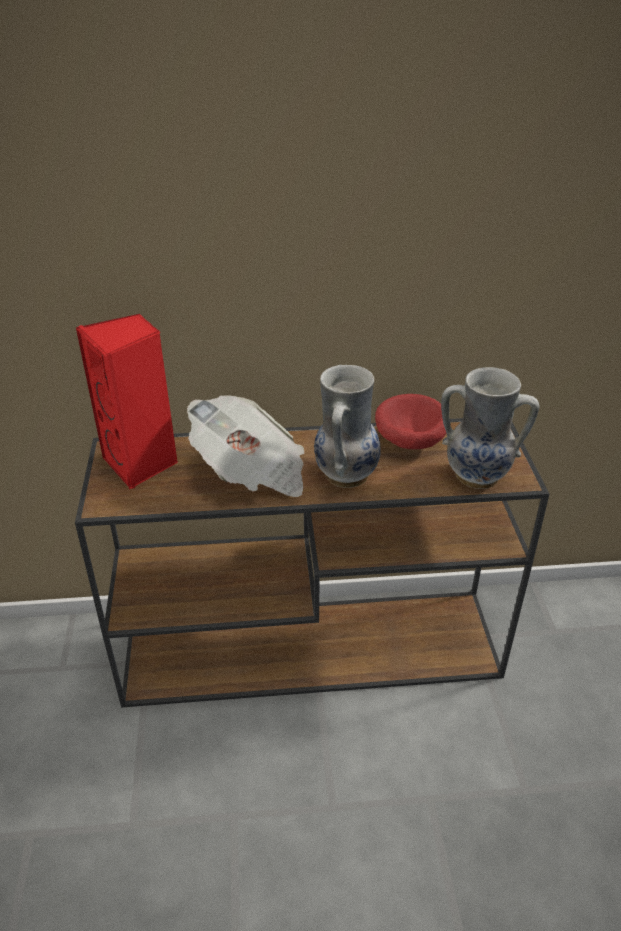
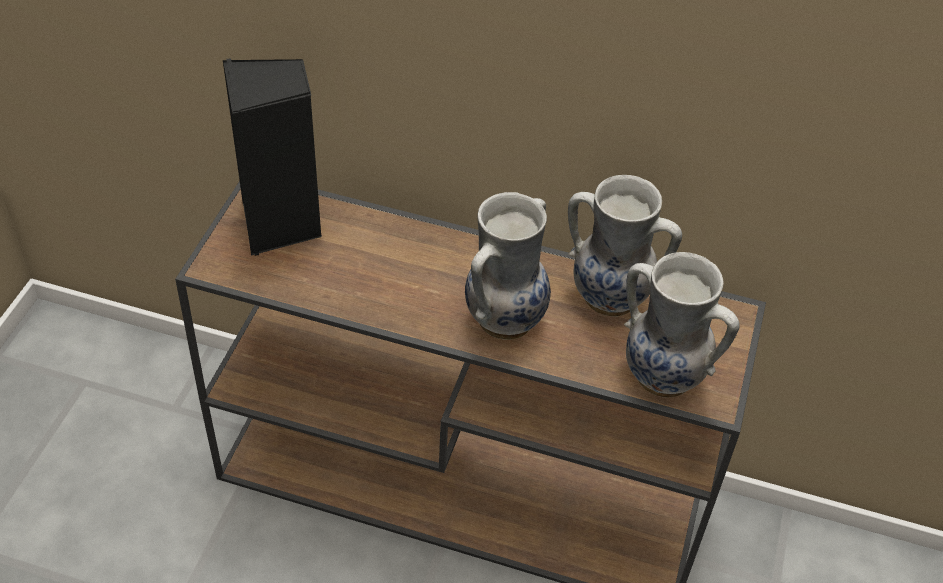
camera: 20 degrees right, 10 degrees up
red speaker [76,314,178,489] -> black speaker [223,58,322,256]
newspaper [187,395,305,497] -> none
red bowl [375,394,450,449] -> vase [568,175,682,317]

